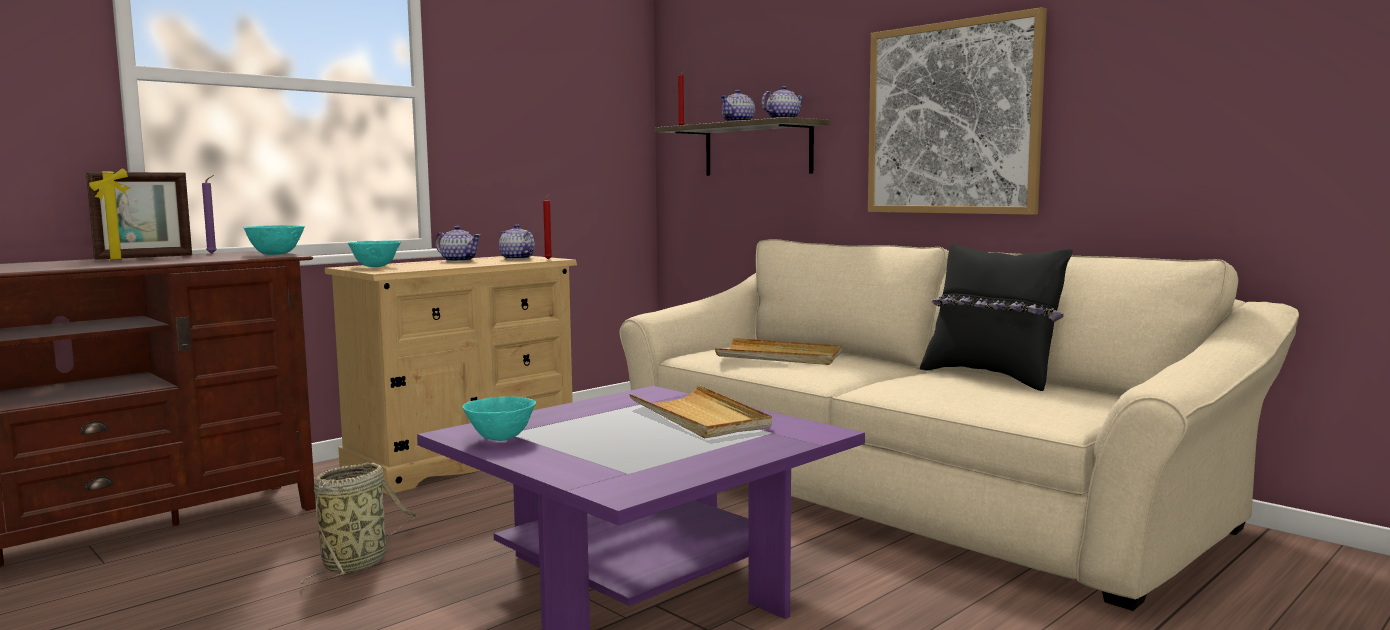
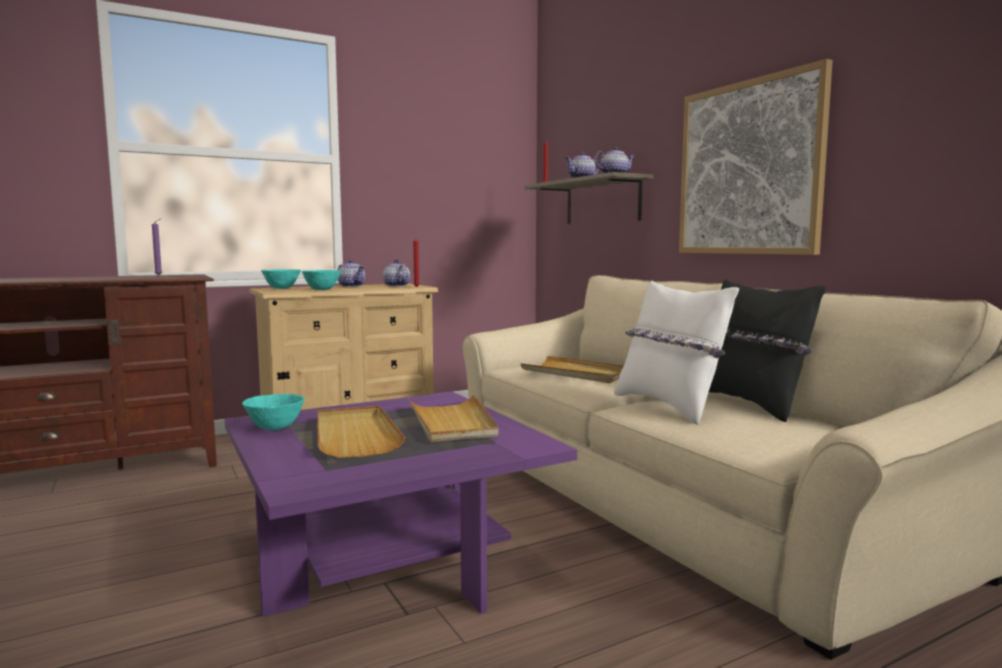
camera: 15 degrees right, 0 degrees up
picture frame [86,168,192,260] -> none
turquoise bowl [243,225,305,255] -> turquoise bowl moved to [302,270,341,290]
basket [301,463,418,584] -> none
none -> beige tray [317,406,406,458]
none -> white pillow [614,280,739,425]

